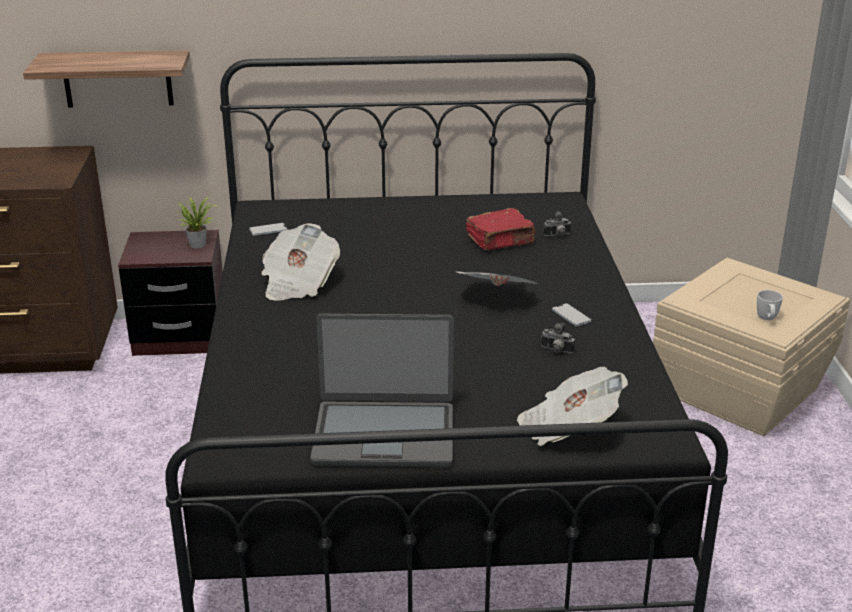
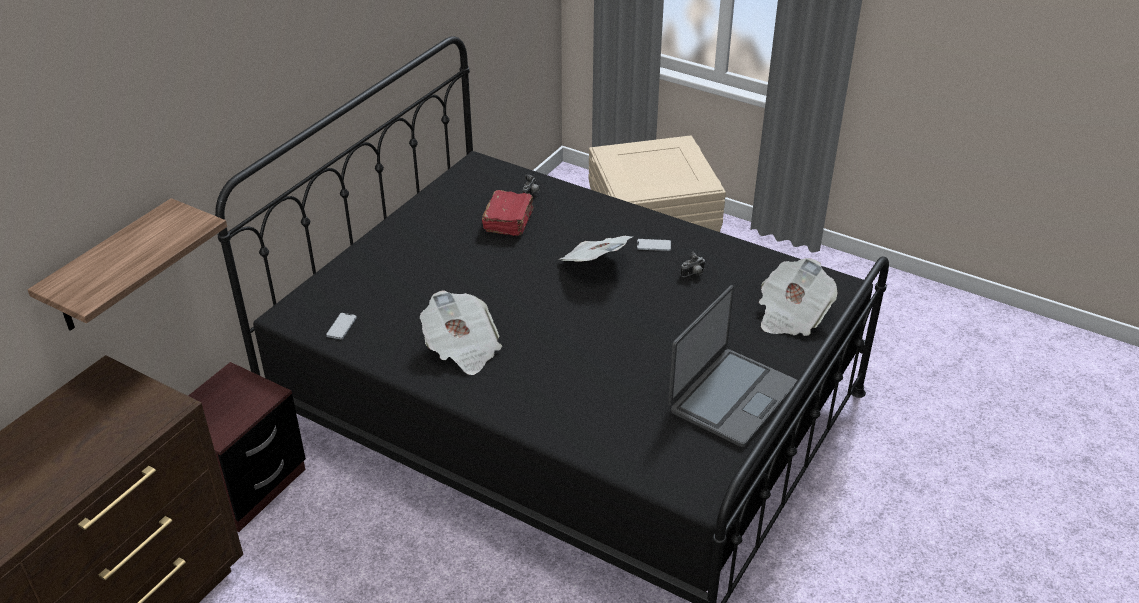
camera: 55 degrees left, 10 degrees up
potted plant [178,197,217,249] -> none
white mug [757,290,783,320] -> none

